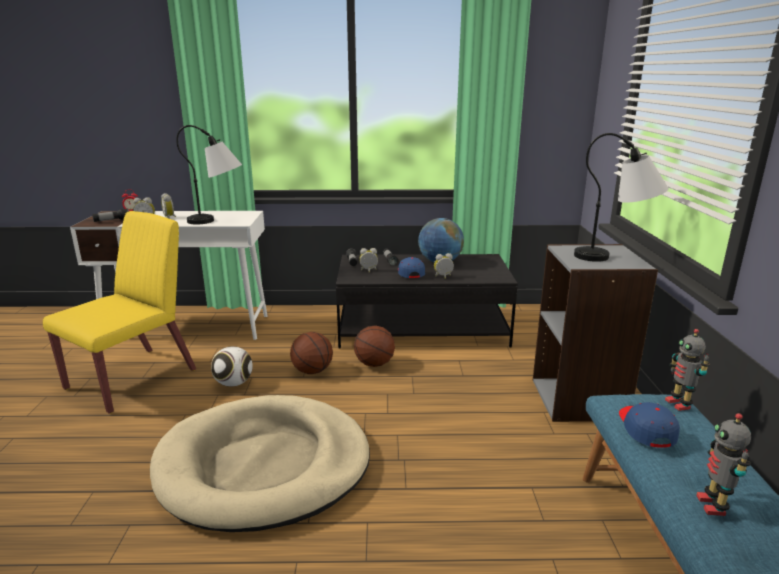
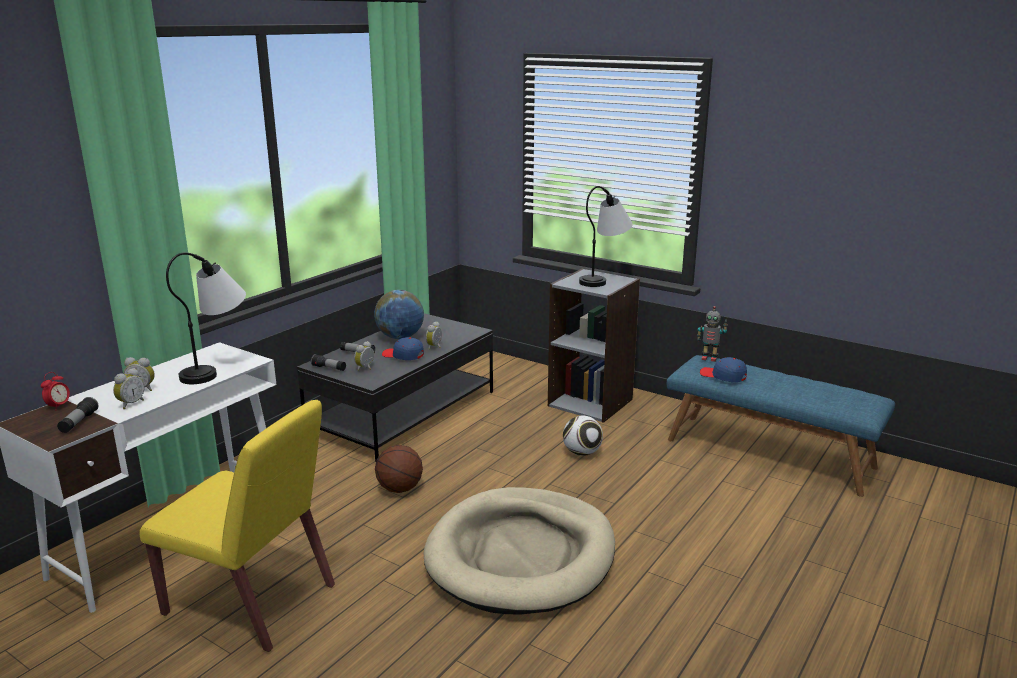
camera: 55 degrees left, 0 degrees up
yellow chair [43,211,196,414] -> yellow chair turned 135 degrees clockwise [139,400,335,652]
football [211,346,253,387] -> football moved to [563,415,603,456]
basketball [354,325,395,367] -> none
toy robot [696,413,751,516] -> none

